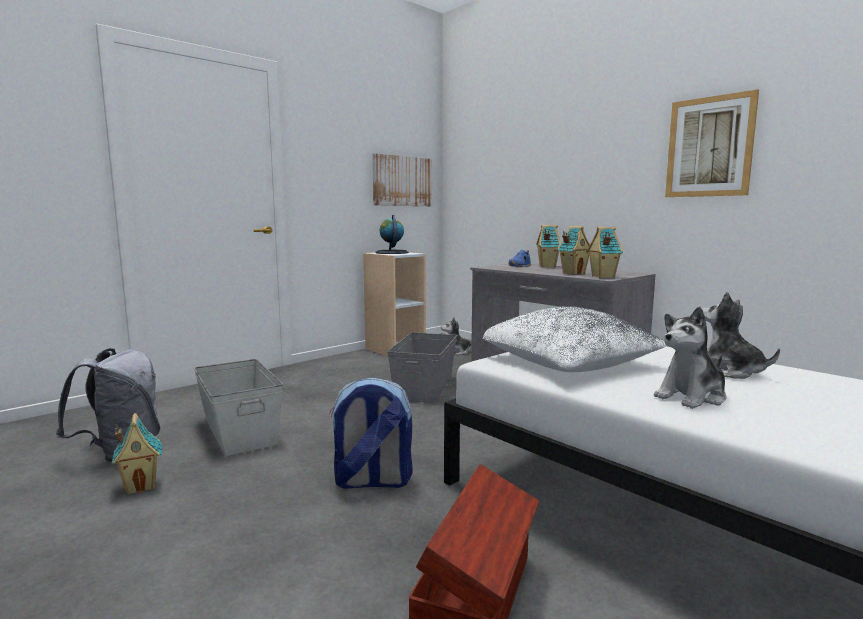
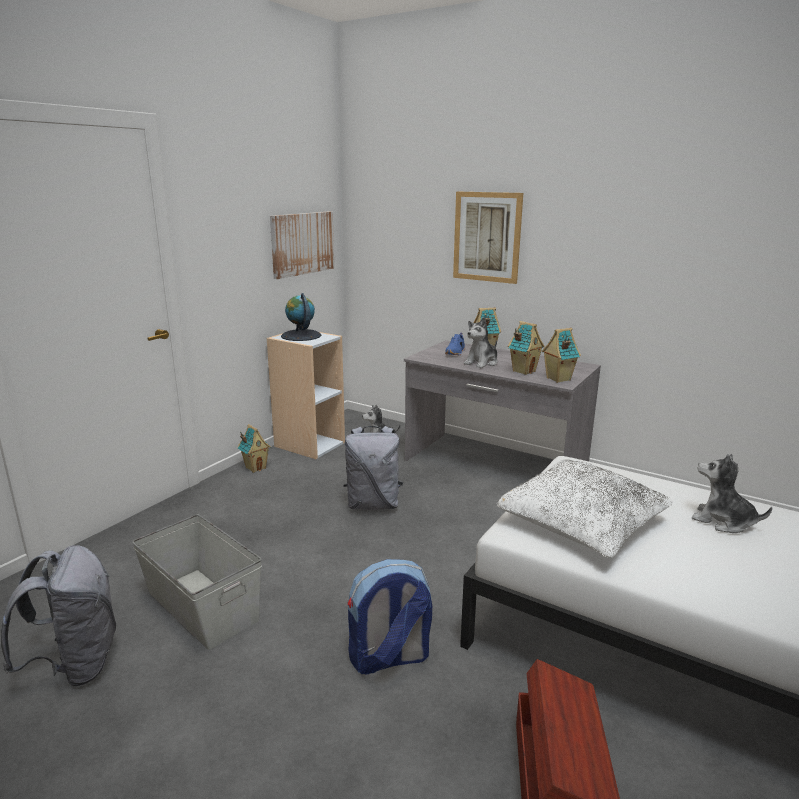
camera: 15 degrees left, 10 degrees up
toy house [112,413,162,495] -> toy house moved to [238,424,271,473]
grey storage box [387,332,457,403] -> grey backpack [343,426,403,510]
plush toy [654,306,726,409] -> plush toy moved to [464,317,498,368]
picture [665,89,759,197] -> picture moved to [453,192,523,284]

